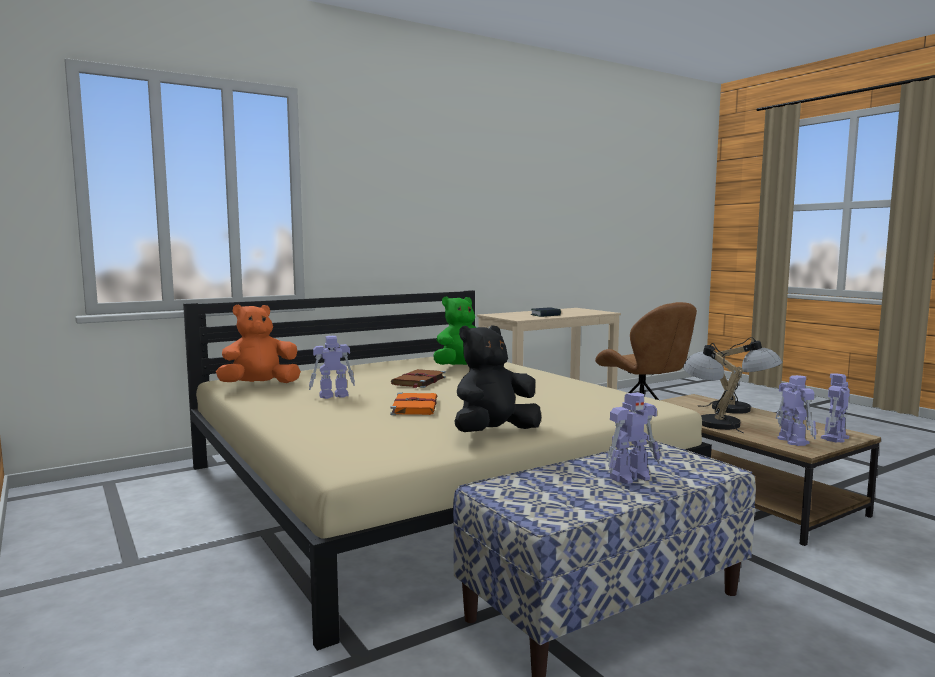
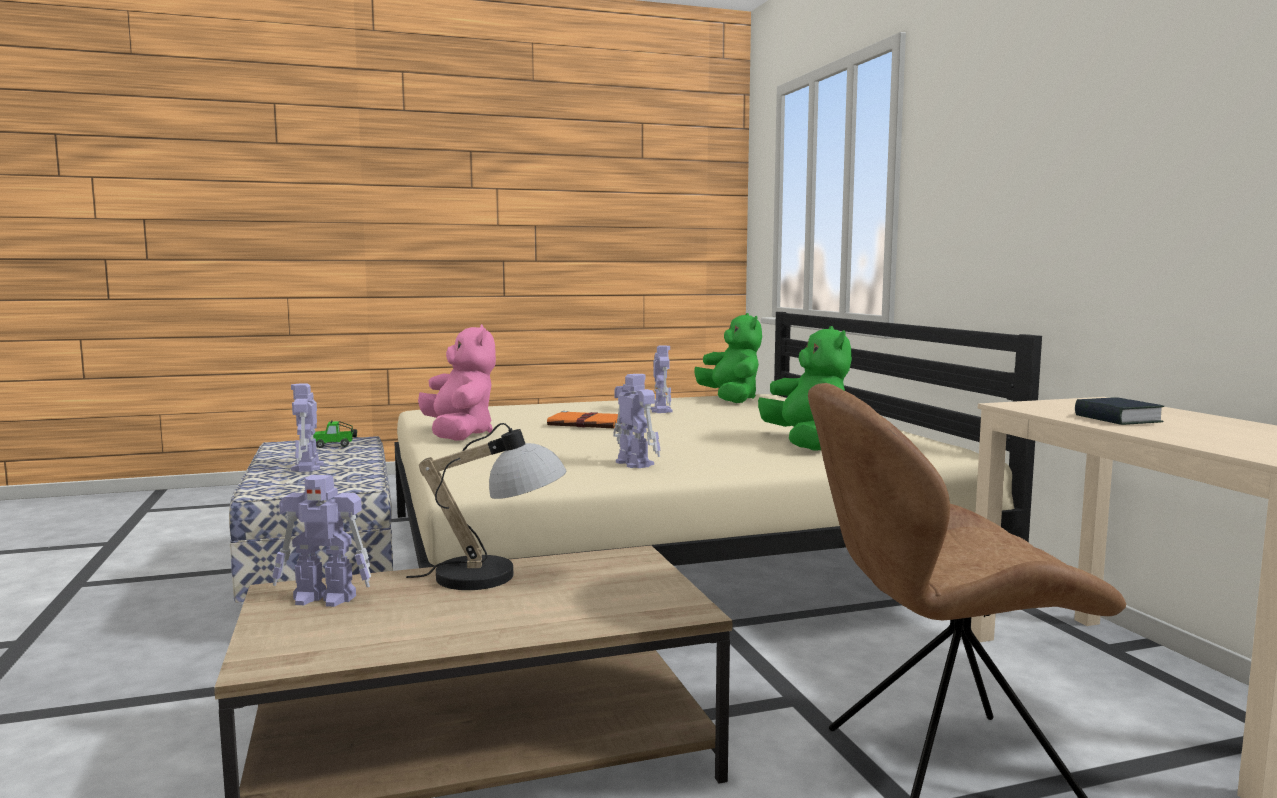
camera: 105 degrees right, 0 degrees up
orange plush toy [216,304,301,383] -> green plush toy [694,313,762,403]
brown book [391,369,446,388] -> none
black plush toy [454,325,541,432] -> pink plush toy [418,324,496,441]
table lamp [698,337,782,414] -> none
toy robot [821,373,850,443] -> toy robot moved to [613,374,661,468]
none -> toy car [313,420,357,448]

